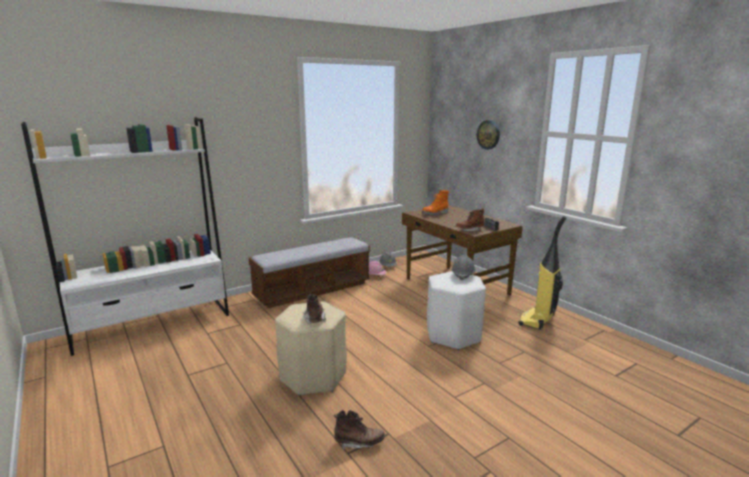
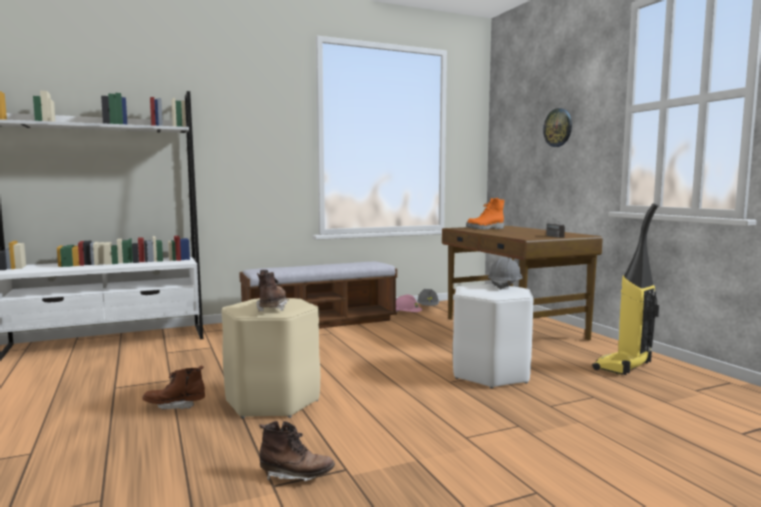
camera: 10 degrees right, 10 degrees down
brown boot [456,208,484,232] -> brown boot moved to [142,366,205,409]

